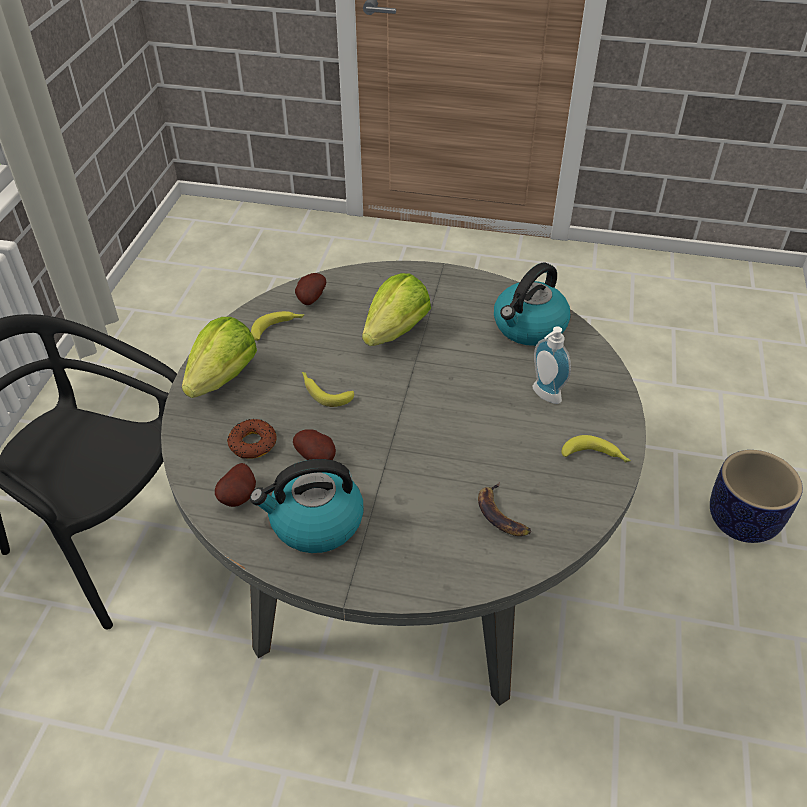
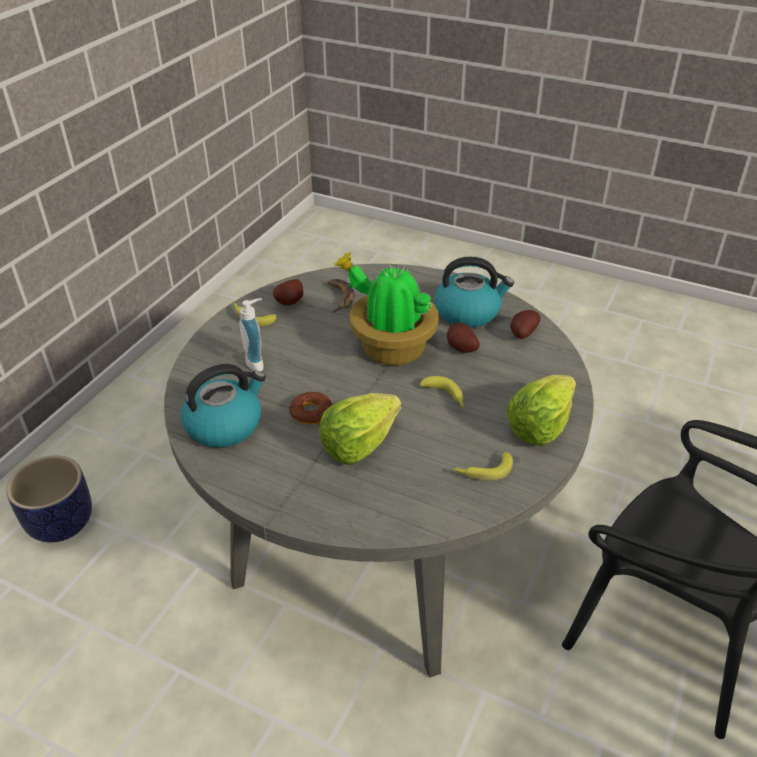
camera: 165 degrees left, 5 degrees down
donut [227,419,276,459] -> donut moved to [289,392,332,424]
potato [295,273,326,305] -> potato moved to [273,279,303,305]
none -> potted plant [334,252,439,365]

